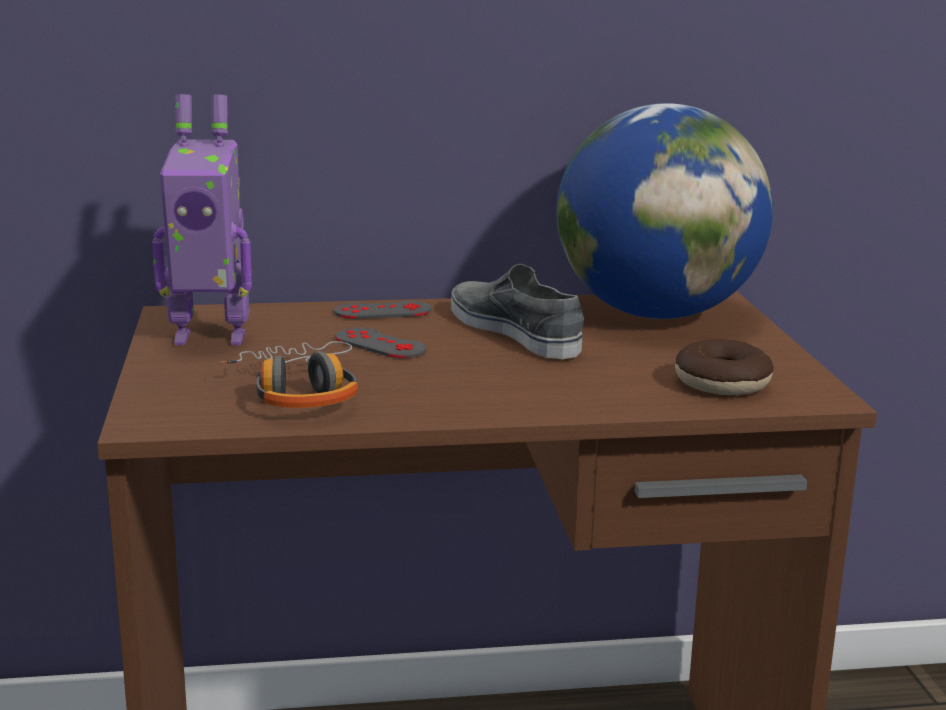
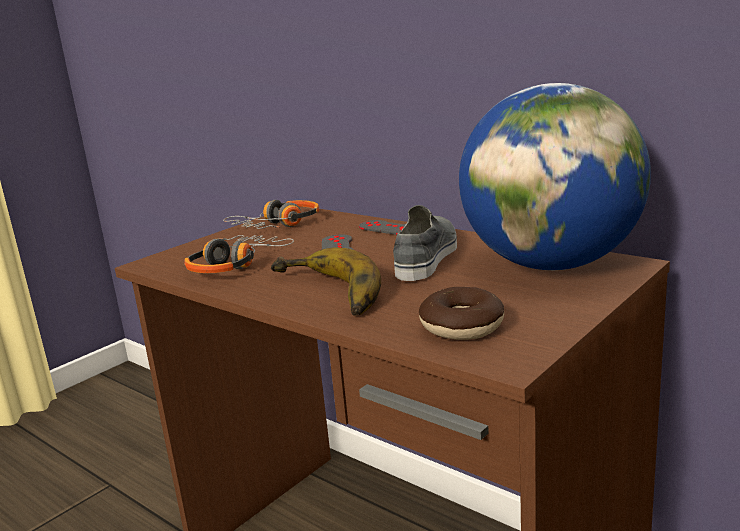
camera: 50 degrees right, 0 degrees up
toy robot [152,94,252,345] -> headphones [223,200,319,229]
none -> banana [271,247,381,316]

